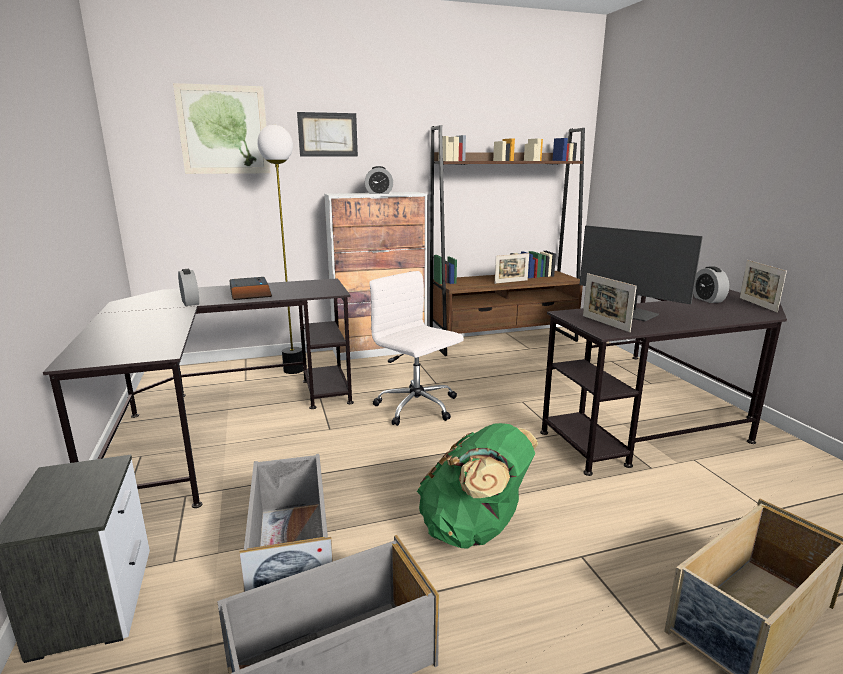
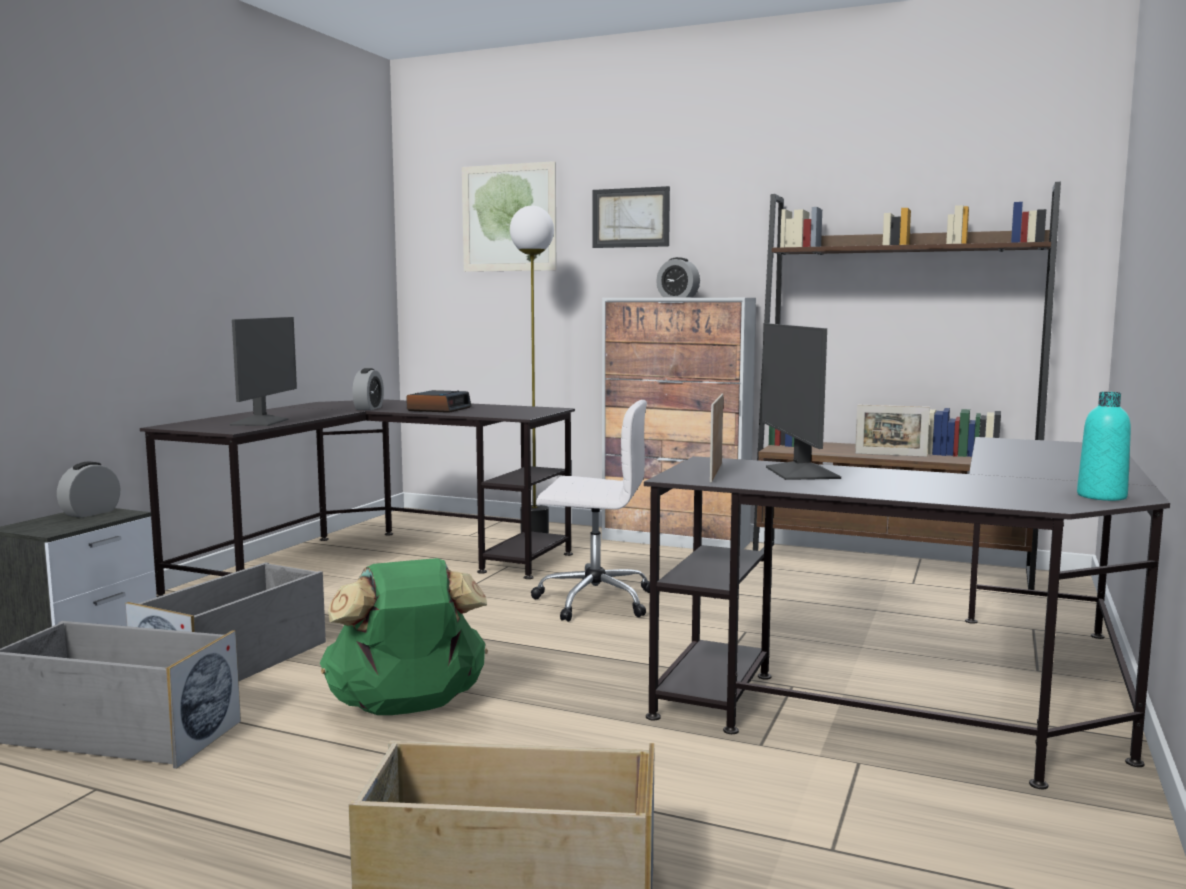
camera: 40 degrees right, 10 degrees down
white office chair [369,271,464,426] -> white office chair turned 105 degrees clockwise [531,400,650,622]
alarm clock [693,266,729,303] -> alarm clock moved to [57,462,120,518]
picture frame [740,260,787,312] -> turquoise bottle [1077,392,1131,501]
none -> monitor [230,317,297,426]

